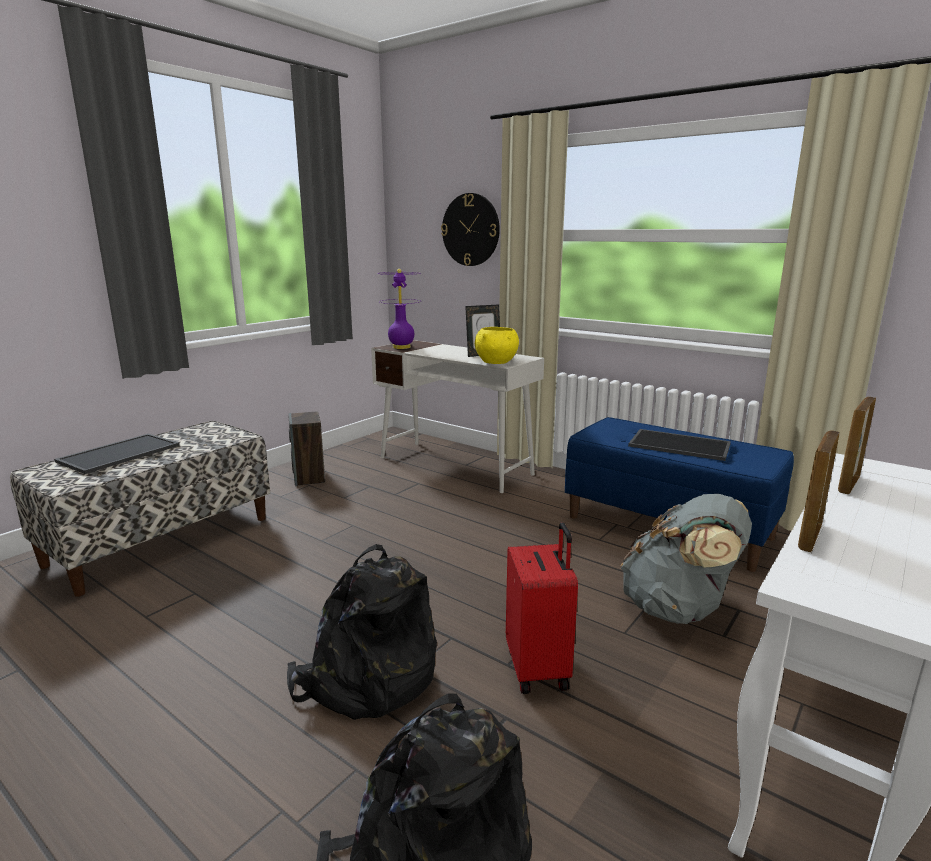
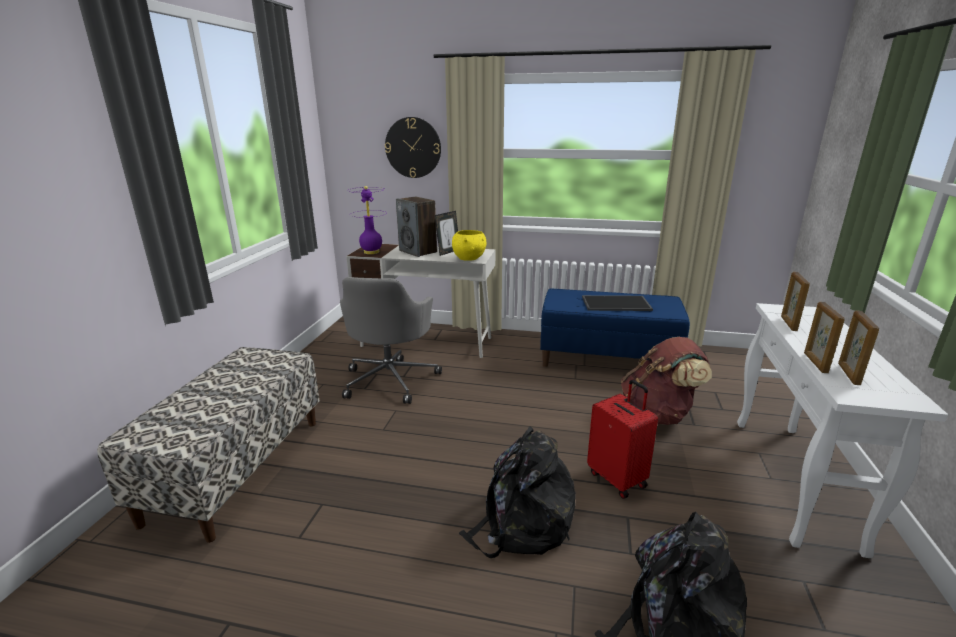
camera: 25 degrees left, 5 degrees up
tray [54,434,180,474] -> none
speaker [288,411,325,486] -> speaker moved to [396,196,437,257]
grey backpack [621,494,752,624] -> brown backpack [621,337,712,425]
none -> grey office chair [340,277,442,404]
none -> picture frame [838,310,880,385]

